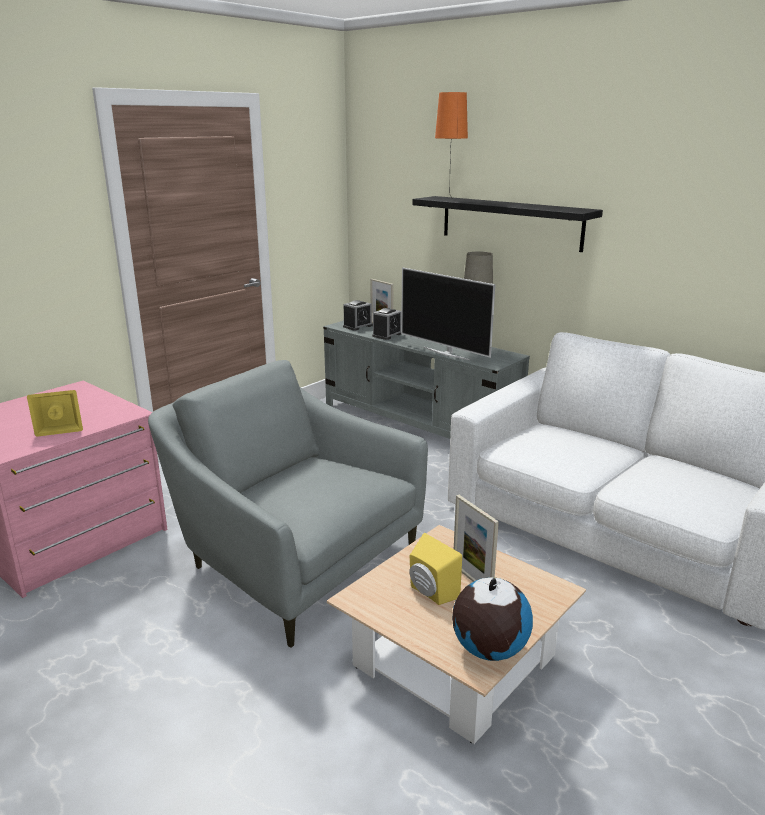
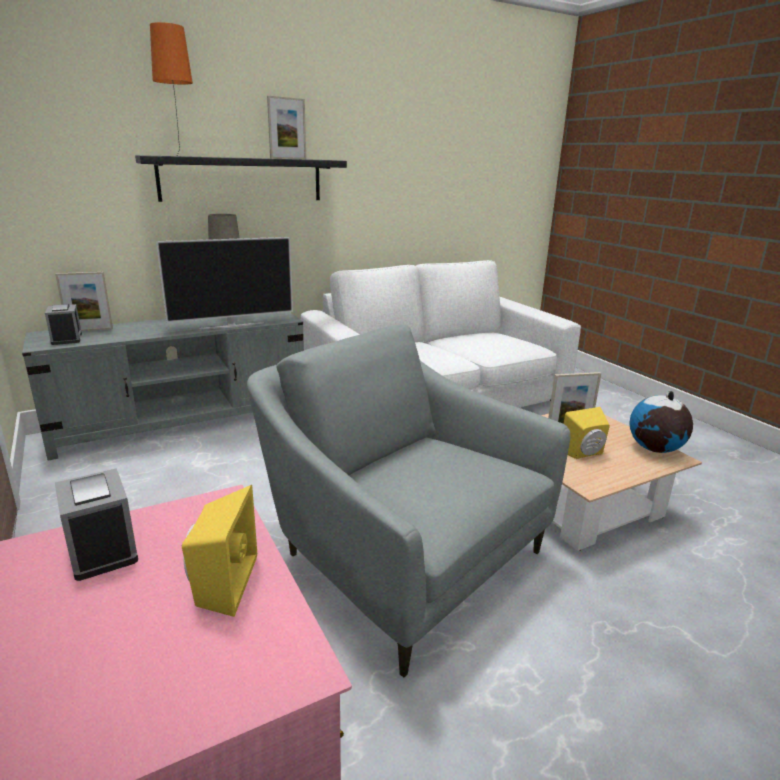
camera: 70 degrees left, 0 degrees up
grey armchair [148,360,428,648] -> grey armchair turned 75 degrees clockwise [247,325,570,677]
alarm clock [372,308,402,340] -> alarm clock moved to [55,468,138,581]
none -> picture frame [267,96,306,159]

